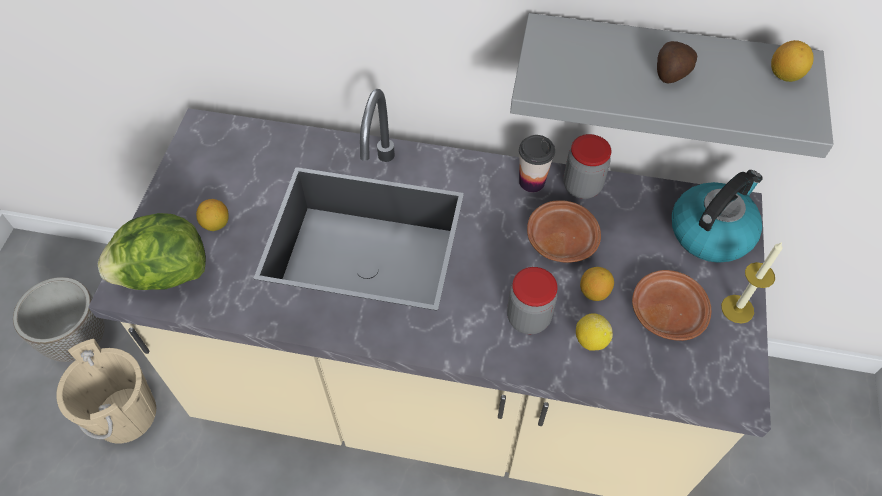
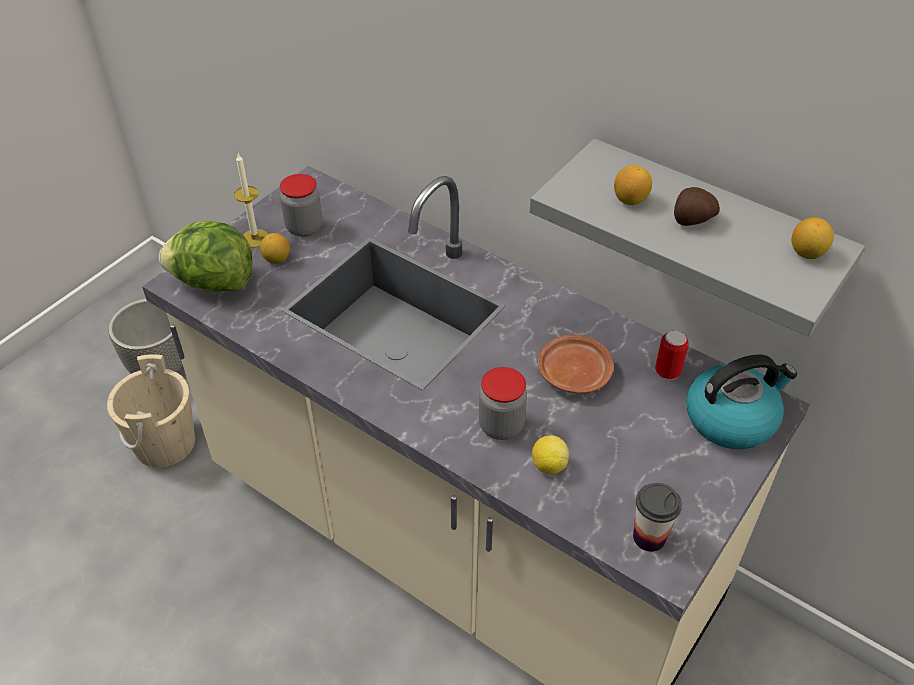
camera: 25 degrees right, 10 degrees down
cup [519,135,555,192] -> cup moved to [633,483,682,552]
jar [563,134,611,199] -> jar moved to [280,174,322,237]
lemon [580,267,614,301] -> lemon moved to [614,165,652,205]
brown plate [632,270,711,341] -> none
candle [721,242,783,324] -> candle moved to [234,154,268,248]
none -> can [655,330,689,380]

